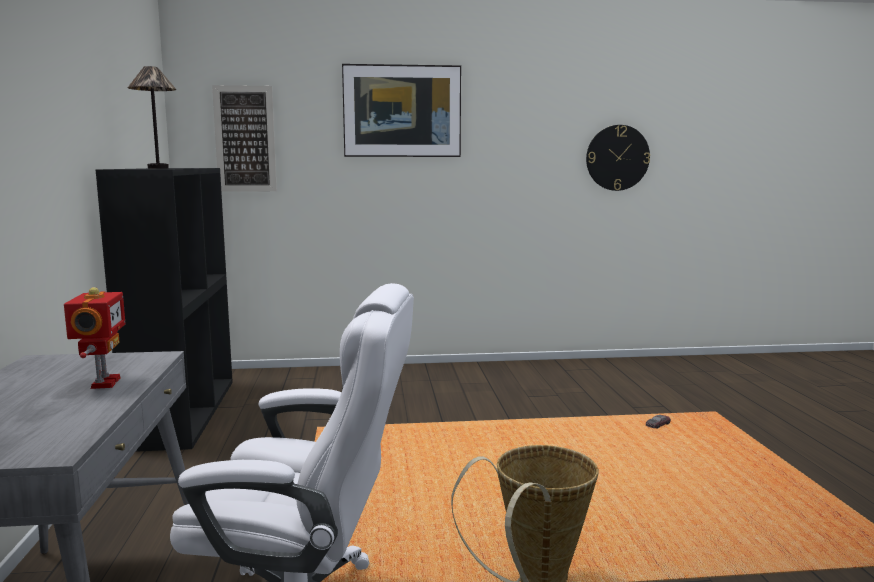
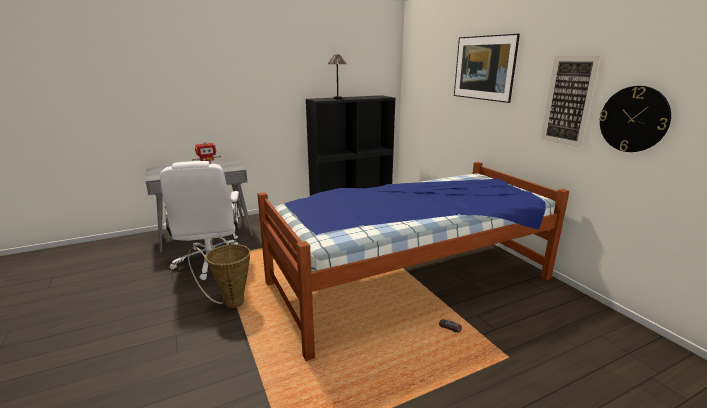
camera: 70 degrees right, 10 degrees up
picture [212,85,277,192] -> picture moved to [541,56,601,148]
none -> bed [257,162,569,361]

